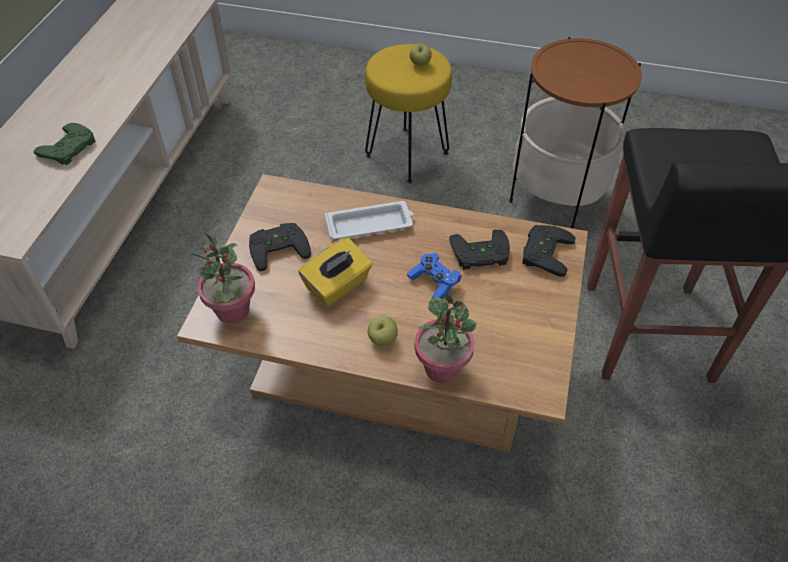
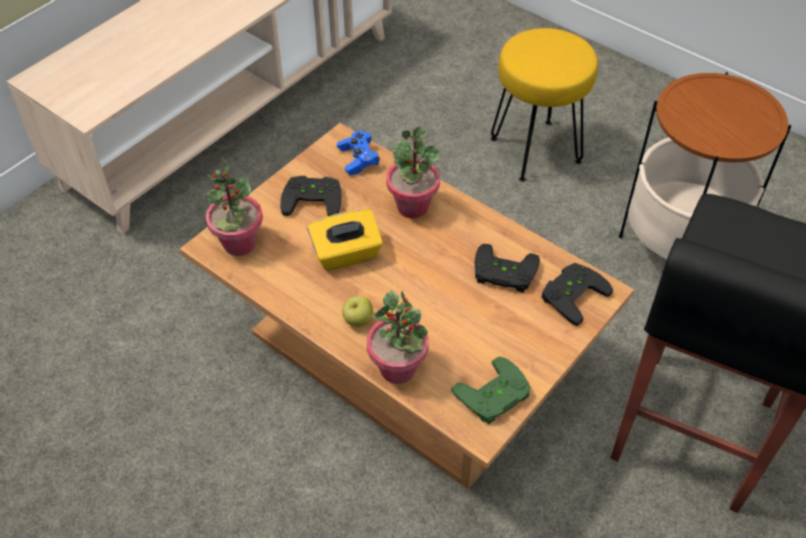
camera: 25 degrees right, 0 degrees up
green game controller [33,123,96,165] -> green game controller moved to [451,357,531,424]
white tray [325,201,413,239] -> potted plant [386,126,441,218]
blue game controller [407,253,461,299] -> blue game controller moved to [337,131,380,175]
apple [410,43,432,66] -> none

